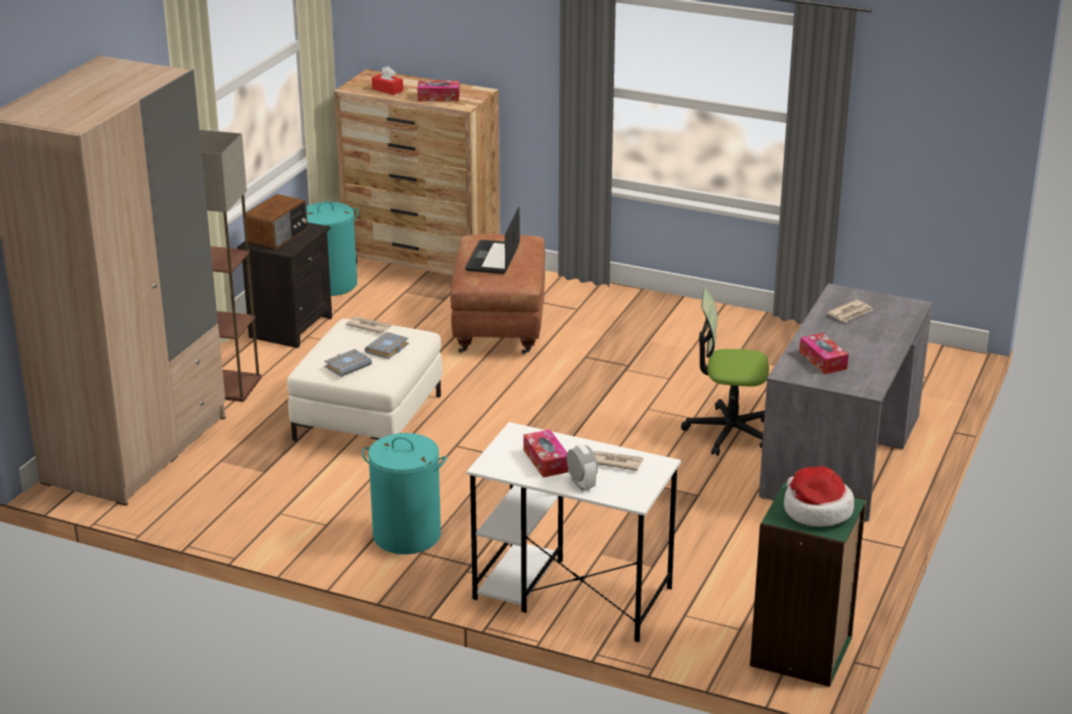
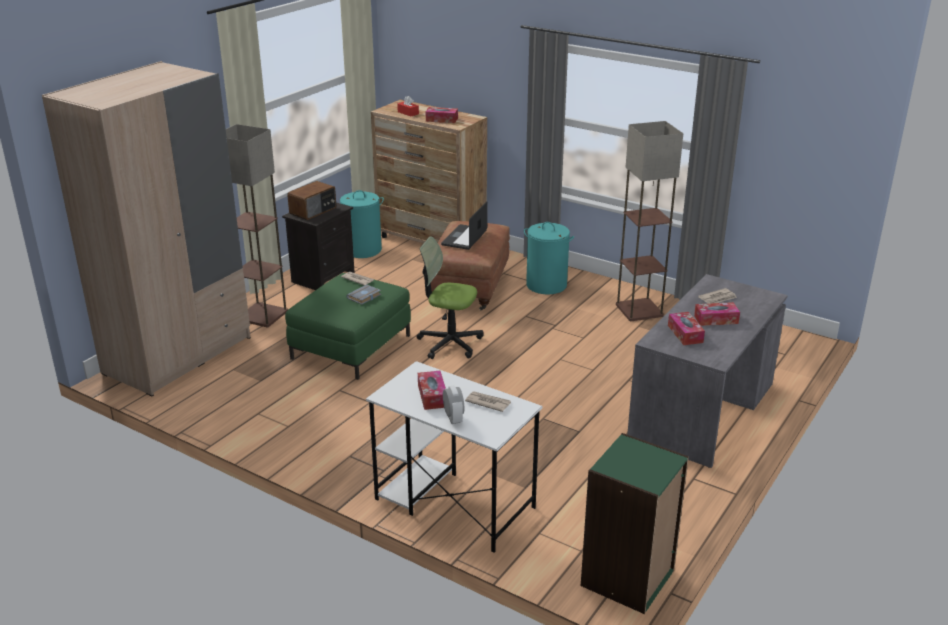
camera: 10 degrees right, 0 degrees up
white ottoman [287,319,442,441] -> green ottoman [285,273,411,380]
grey book [324,349,372,377] -> none
turquoise laundry basket [362,433,447,554] -> turquoise laundry basket moved to [524,222,574,294]
office chair [681,289,769,456] -> office chair moved to [416,236,484,359]
hat [784,466,854,527] -> none
none -> floor lamp [616,121,683,321]
none -> tissue box [694,302,740,326]

